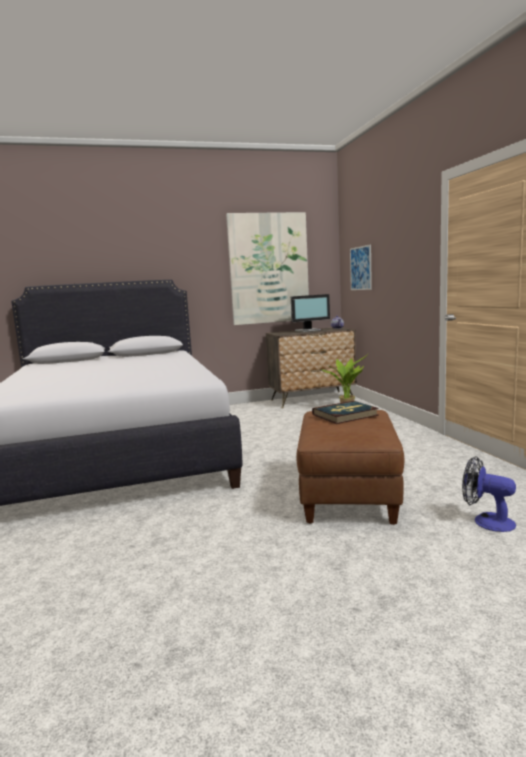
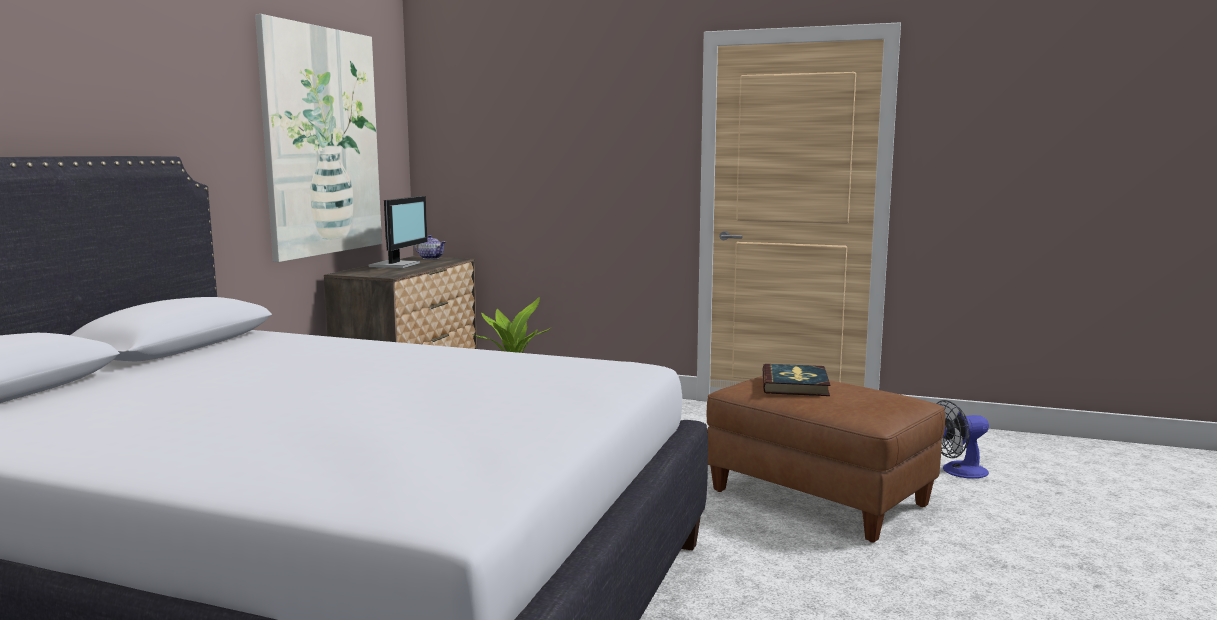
camera: 55 degrees left, 0 degrees up
picture [350,244,372,290] -> none

